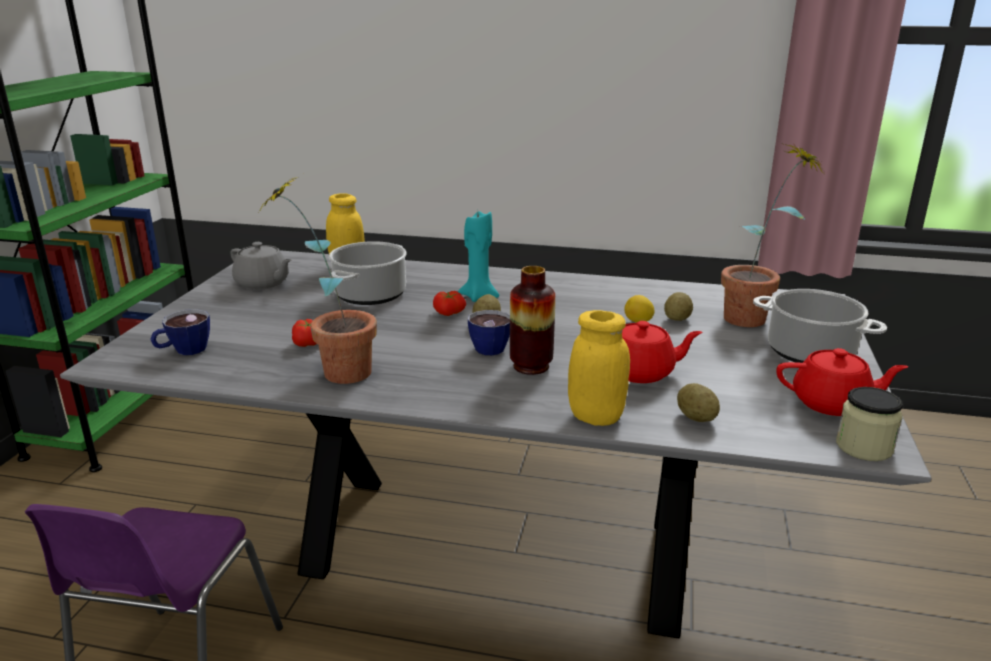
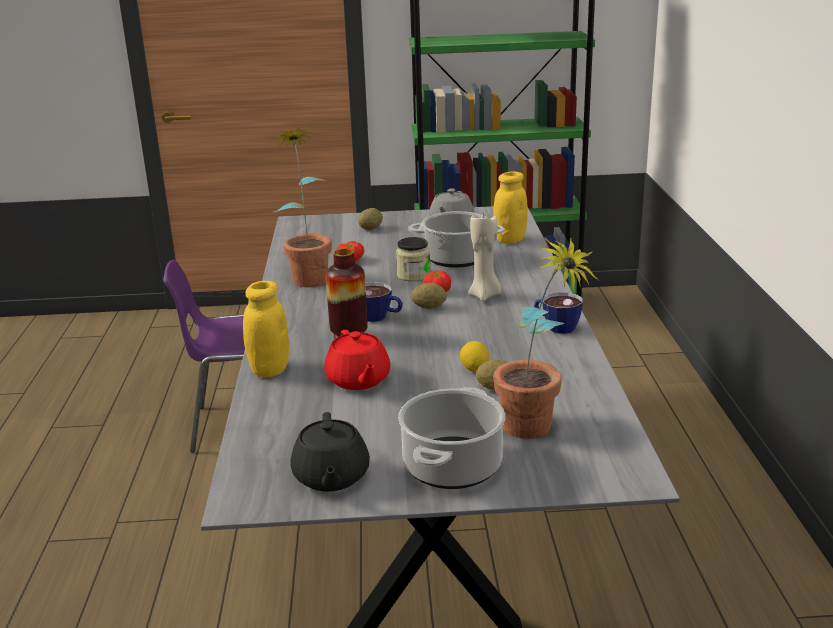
camera: 75 degrees right, 0 degrees up
cup [150,309,210,355] -> cup moved to [534,292,583,334]
turquoise candle [458,211,499,302] -> beige candle [468,215,501,301]
potato [677,383,720,422] -> potato moved to [358,208,383,230]
red teapot [776,348,908,416] -> black teapot [290,412,370,491]
jar [836,387,903,461] -> jar moved to [396,237,430,282]

